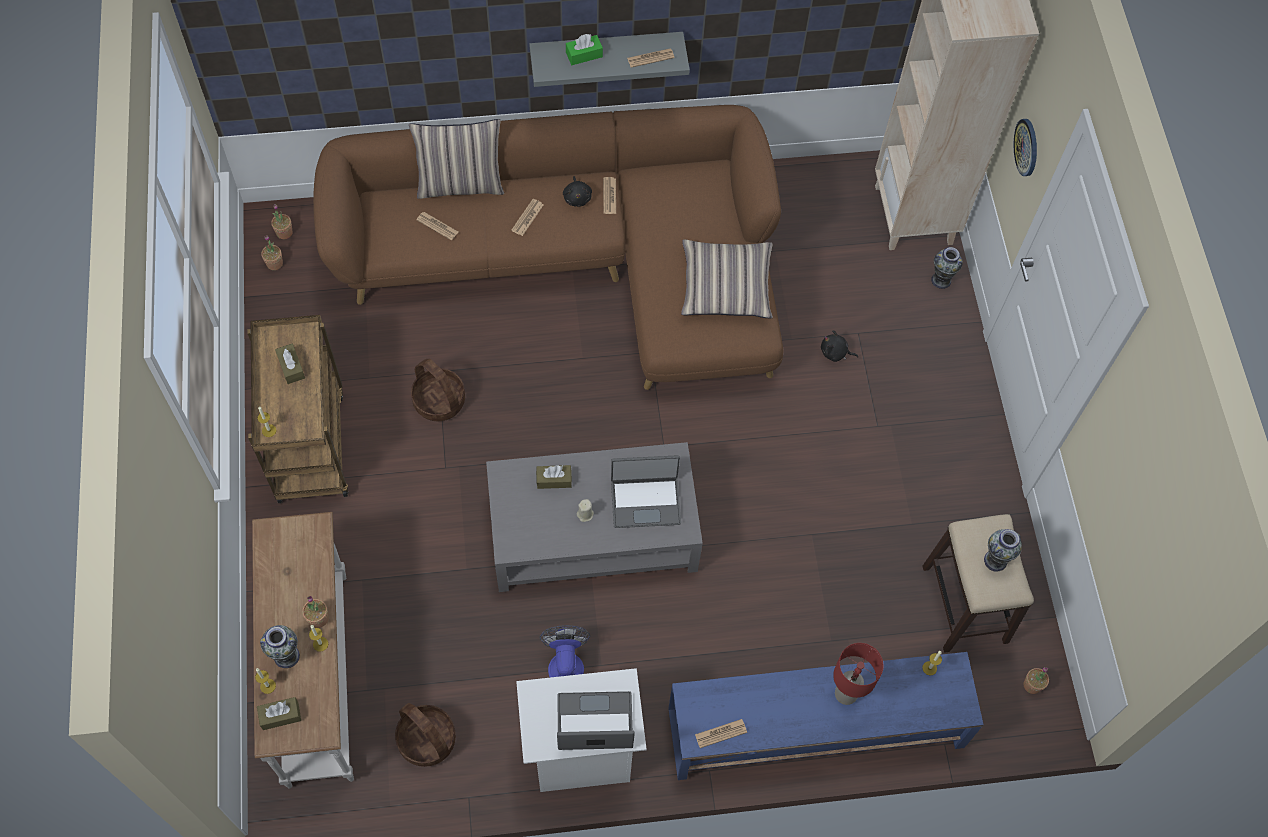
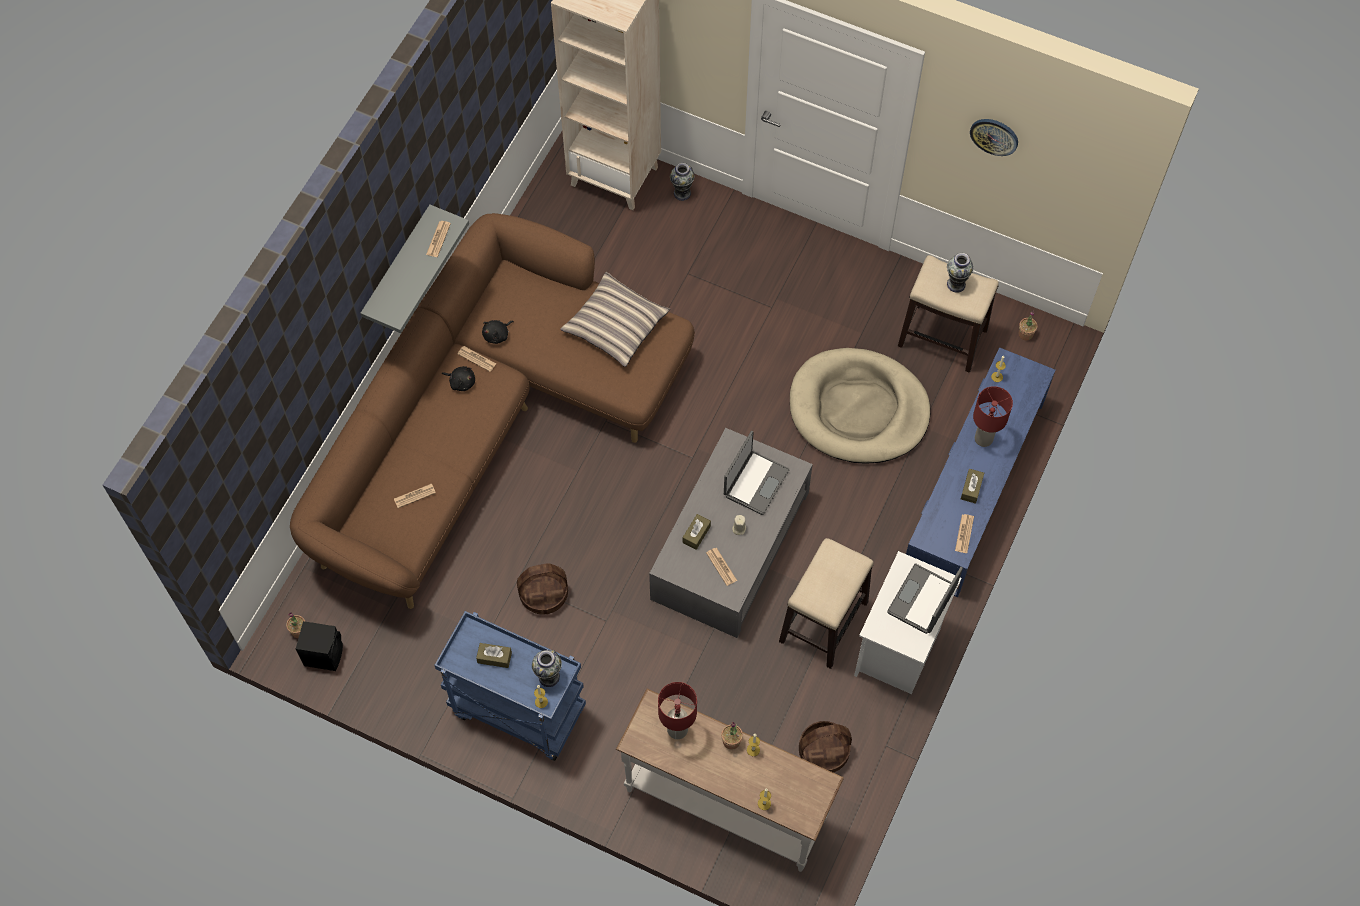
camera: 55 degrees left, 0 degrees up
brown cart [247,315,348,503] -> blue cart [434,611,586,761]
brown tissue box [257,697,301,730] -> brown tissue box moved to [961,469,984,504]
vase [260,625,300,668] -> vase moved to [532,650,562,687]
potted plant [261,235,283,270] -> black speaker [296,621,343,671]
pillow [409,119,504,199] -> none
newspaper [511,199,543,236] -> newspaper moved to [706,548,737,586]
fan [540,625,590,678] -> stool [779,538,874,669]
green tissue box [566,34,603,65] -> none
black plush toy [821,330,858,362] -> black plush toy moved to [482,320,514,344]
wall clock [1014,119,1037,176] -> wall clock moved to [970,119,1018,156]
none -> red table lamp [658,682,697,739]
none -> beige dog bed [790,348,930,463]

